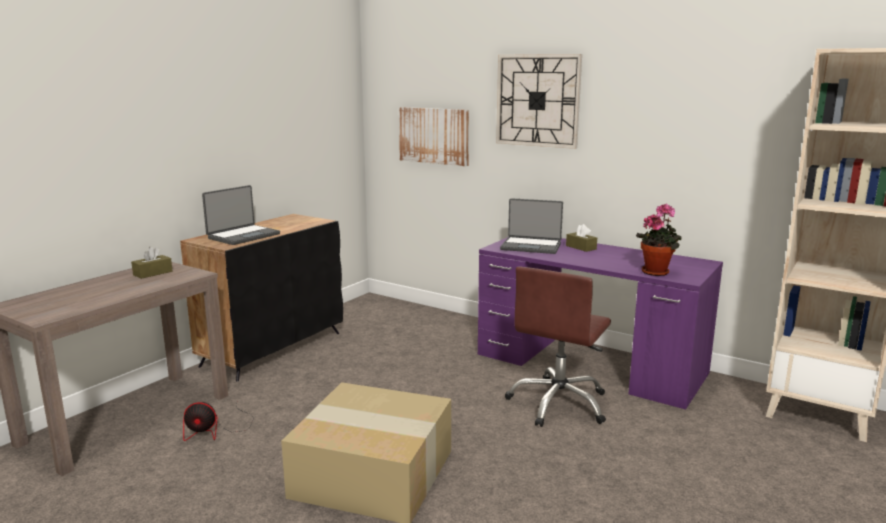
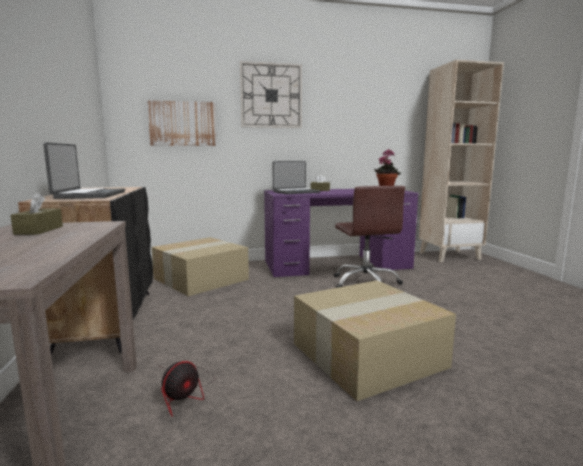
camera: 45 degrees left, 5 degrees down
none -> cardboard box [151,237,249,296]

